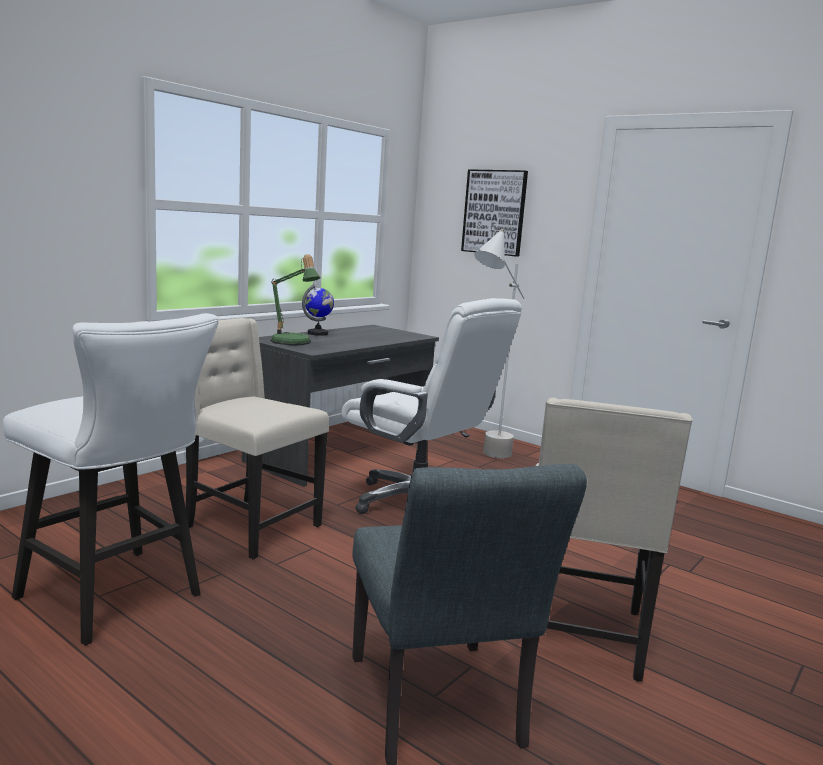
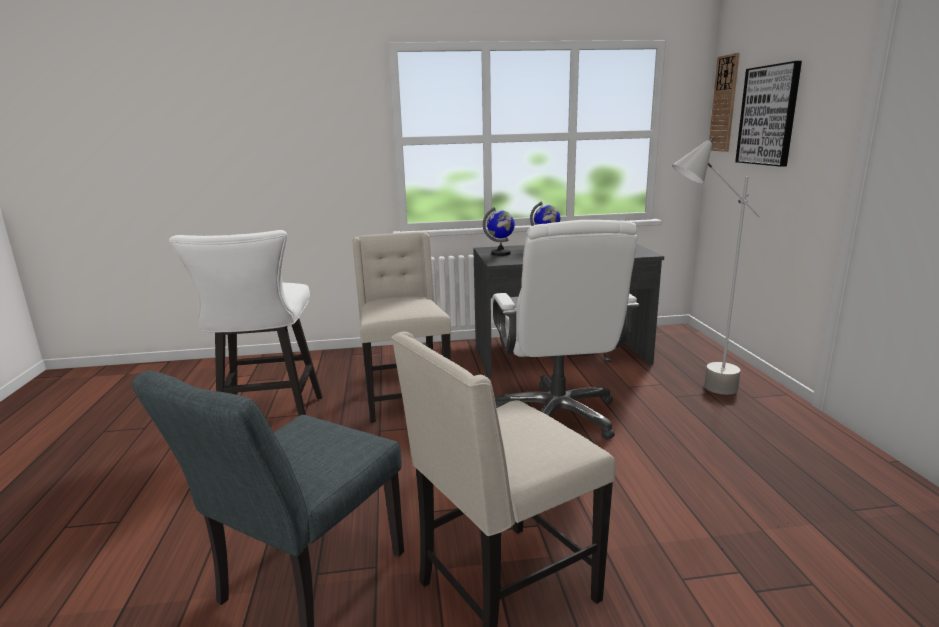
camera: 45 degrees right, 5 degrees up
table lamp [270,254,321,345] -> globe [483,207,515,256]
none -> wall clock [709,53,739,152]

